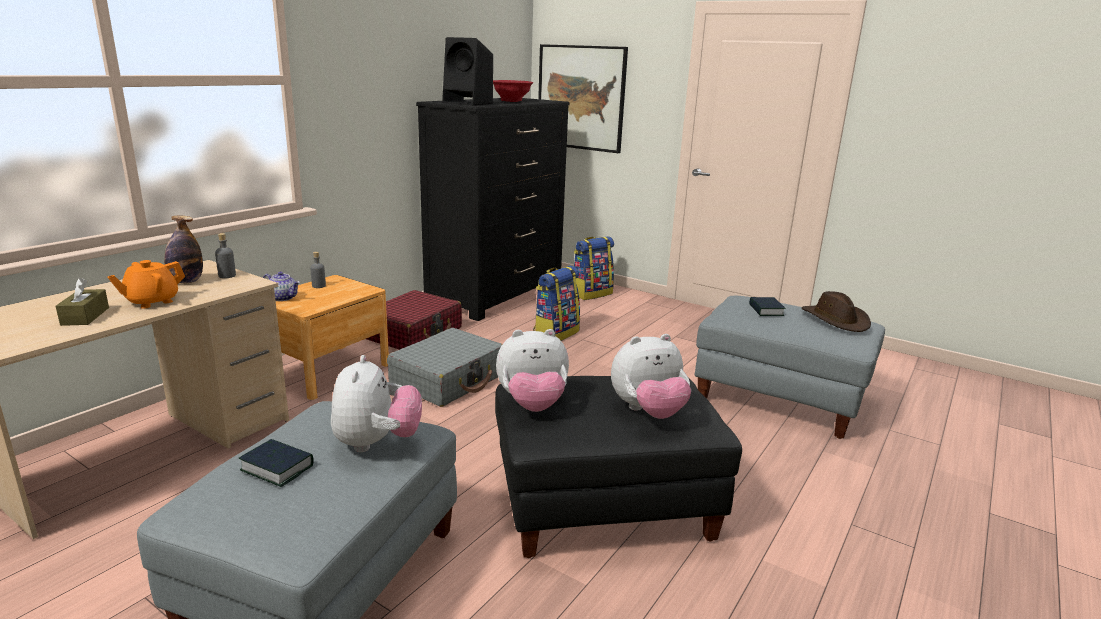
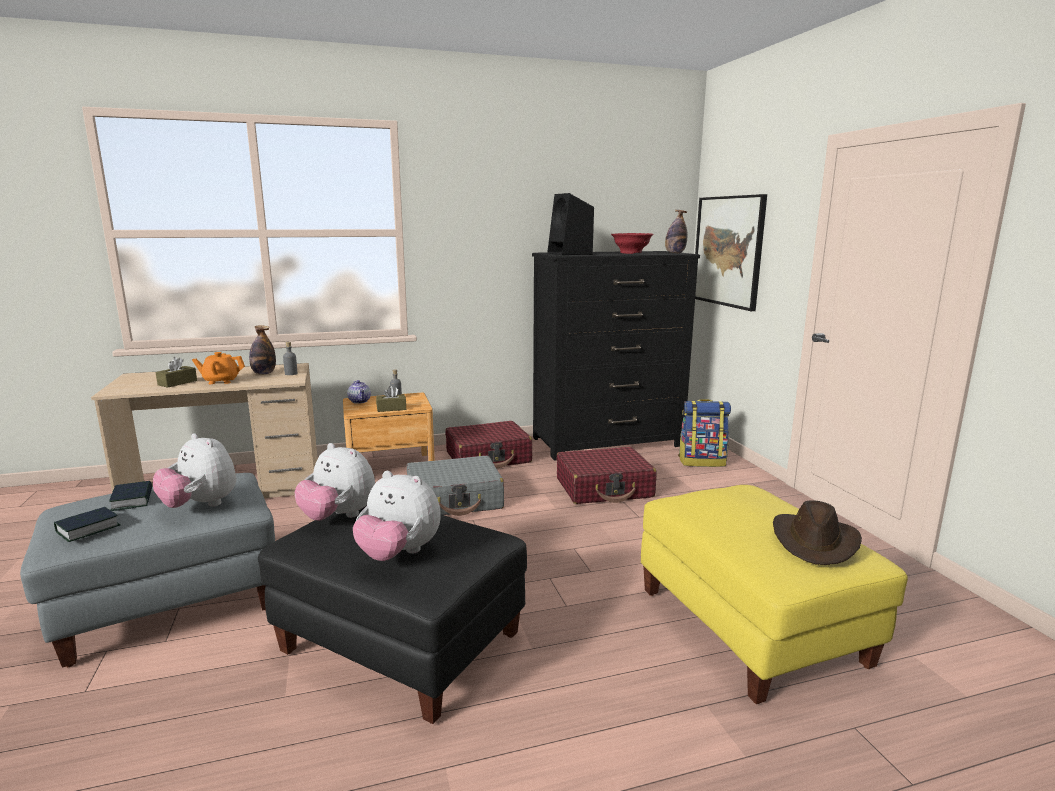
camera: 40 degrees right, 5 degrees down
plush toy [331,355,422,452] -> plush toy turned 90 degrees clockwise [153,433,236,508]
backpack [533,266,580,341] -> red suitcase [556,447,656,504]
grey ottoman [694,296,885,439] -> yellow ottoman [641,485,908,704]
book [749,297,785,316] -> book moved to [54,507,120,542]
none -> brown tissue box [376,386,406,412]
none -> bottle [665,210,687,253]

